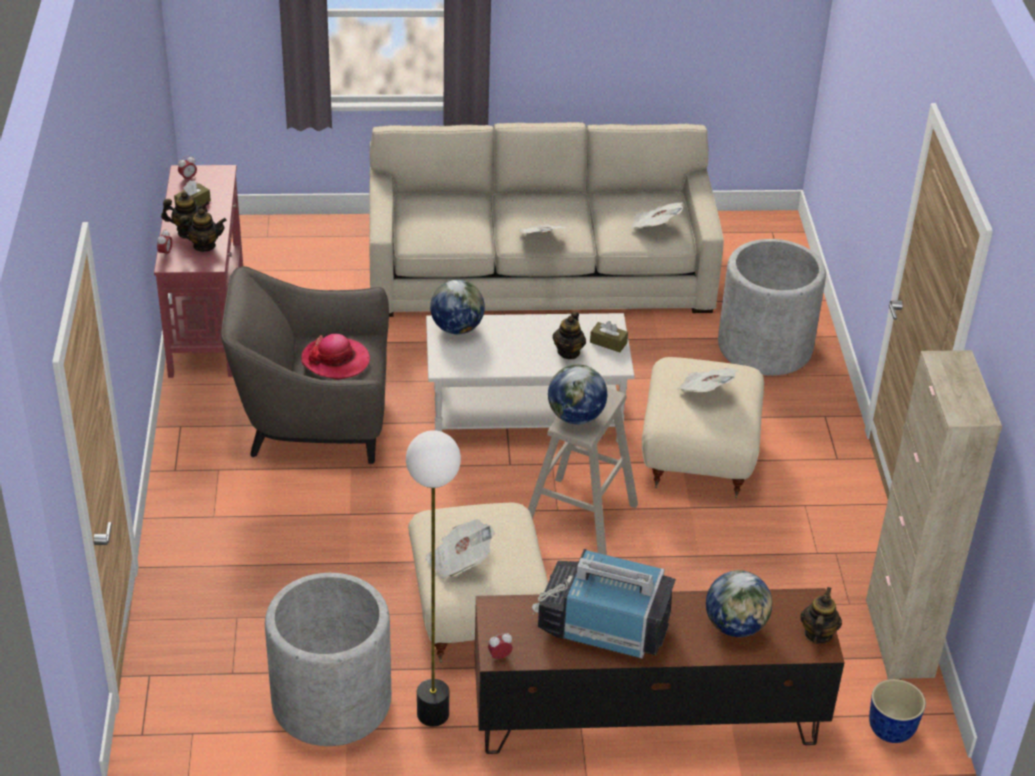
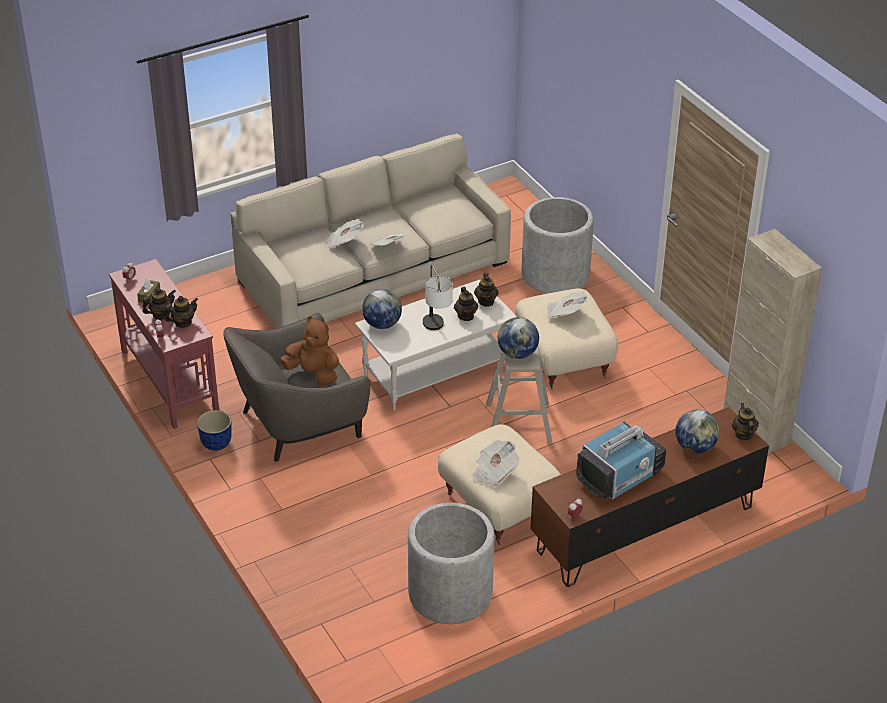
camera: 25 degrees left, 0 degrees up
hat [301,334,370,380] -> brown plush toy [280,316,339,385]
floor lamp [406,430,461,726] -> none
television [532,549,676,658] -> television turned 150 degrees clockwise [577,422,666,500]
brown tissue box [590,321,628,352] -> teapot [474,272,499,307]
newspaper [630,202,683,228] -> newspaper moved to [325,219,363,248]
planter [869,679,926,743] -> planter moved to [197,410,231,451]
none -> table lamp [423,265,453,330]

